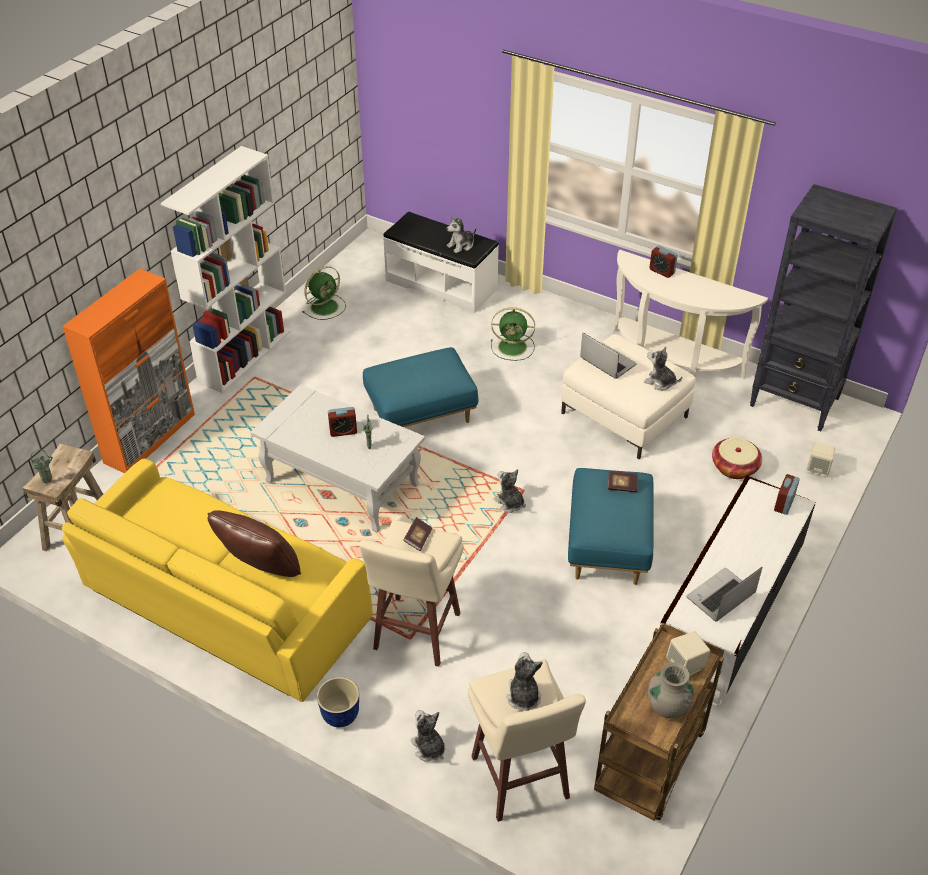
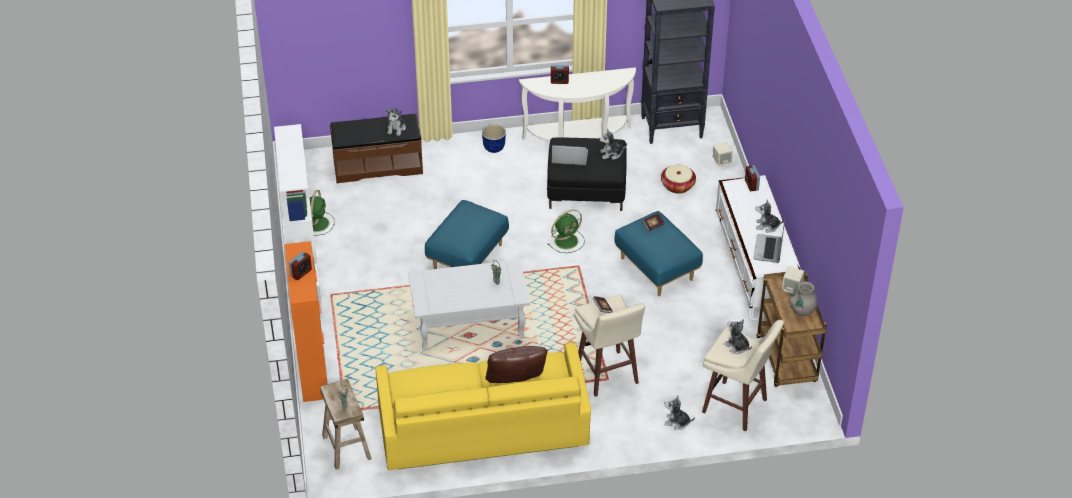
camera: 40 degrees left, 0 degrees up
planter [317,677,359,727] -> planter moved to [482,124,506,153]
alarm clock [328,407,357,437] -> alarm clock moved to [289,251,312,280]
white bench [383,212,499,313] -> brown bench [330,114,423,183]
green fan [491,307,535,361] -> green fan moved to [548,210,585,253]
plush toy [493,469,526,513] -> plush toy moved to [756,199,785,233]
white ottoman [561,334,696,459] -> black ottoman [547,138,627,211]

